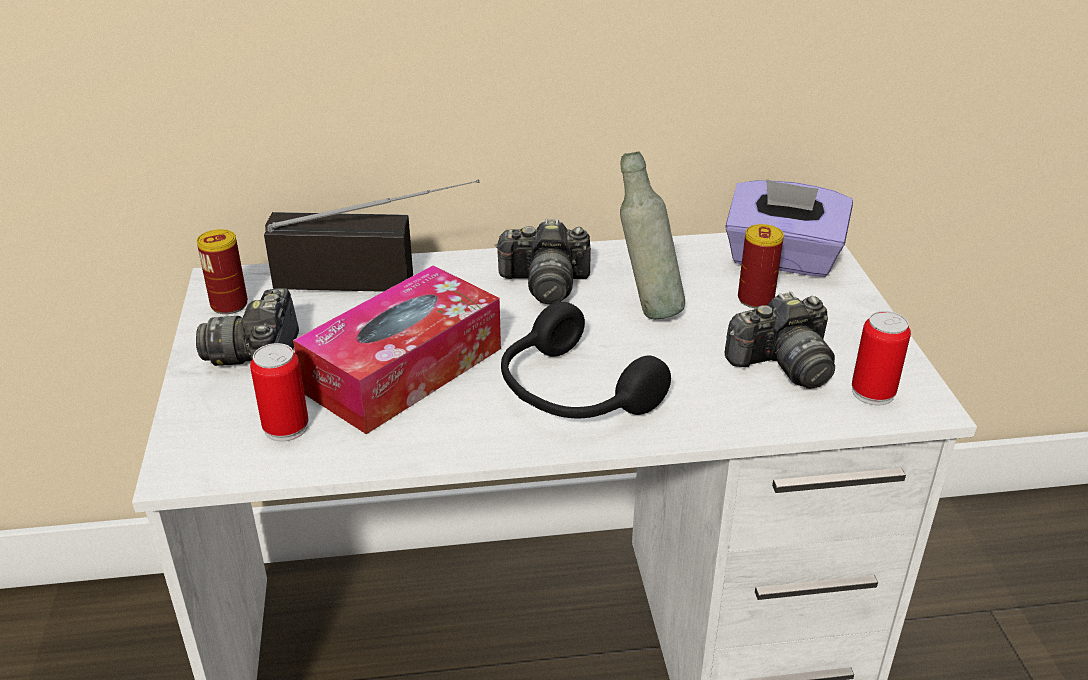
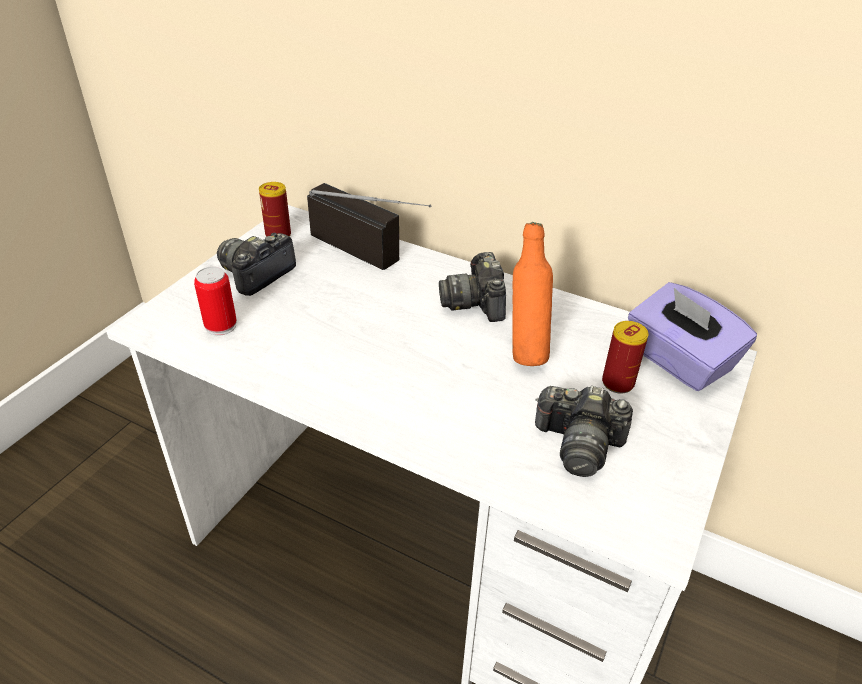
camera: 35 degrees right, 5 degrees up
tissue box [293,265,501,434] -> none
camera [494,219,591,304] -> camera turned 45 degrees clockwise [439,252,506,322]
black headphones [501,302,671,419] -> none
grey bottle [620,152,685,319] -> orange bottle [512,222,553,366]
can [852,311,911,406] -> none

